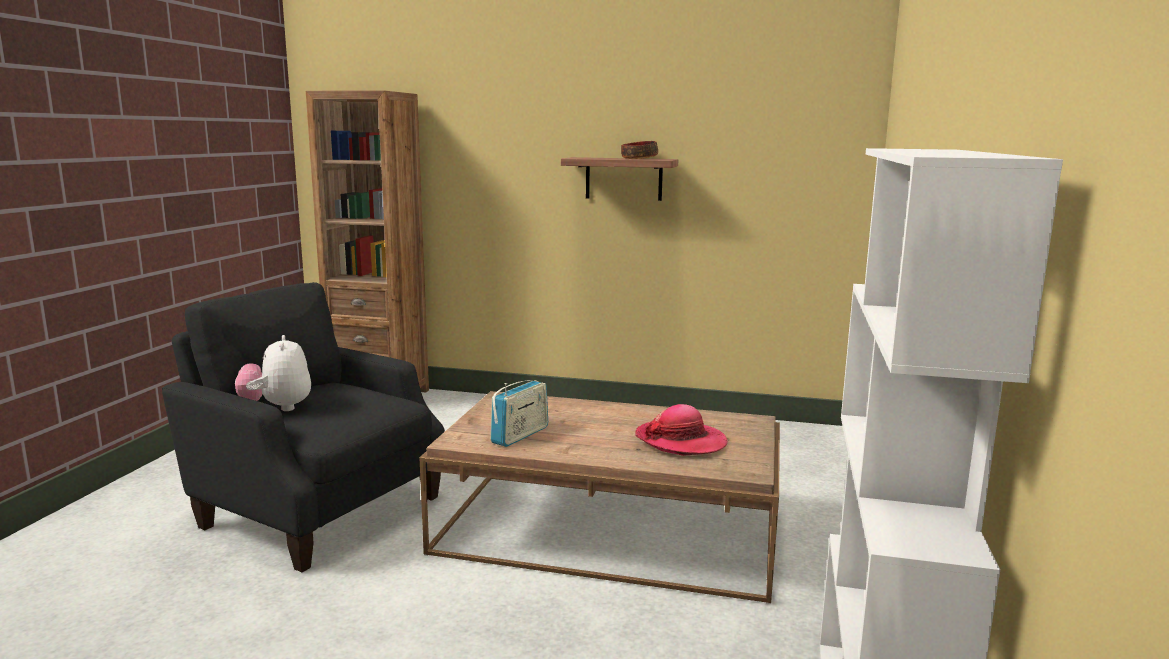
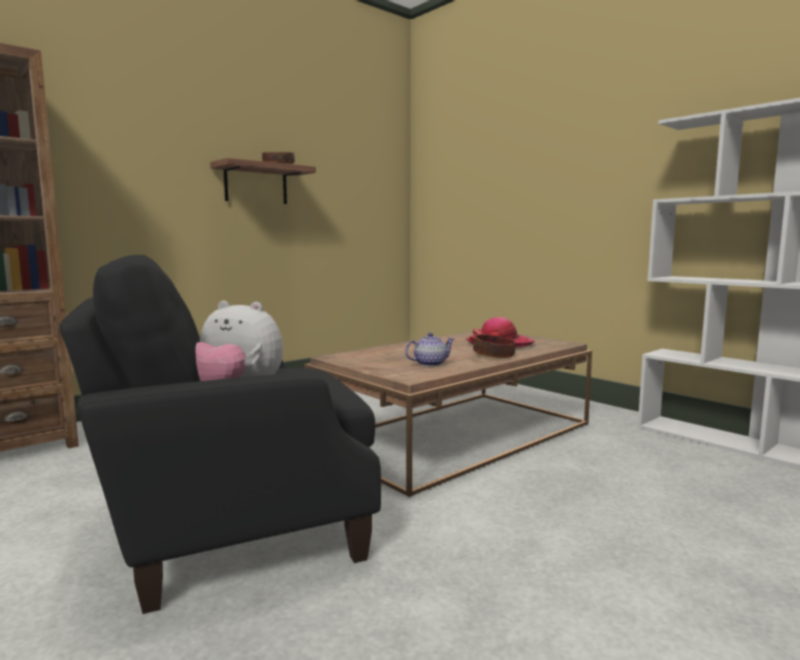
camera: 55 degrees left, 5 degrees down
radio [490,380,548,447] -> teapot [405,332,454,367]
none -> bowl [473,334,515,358]

